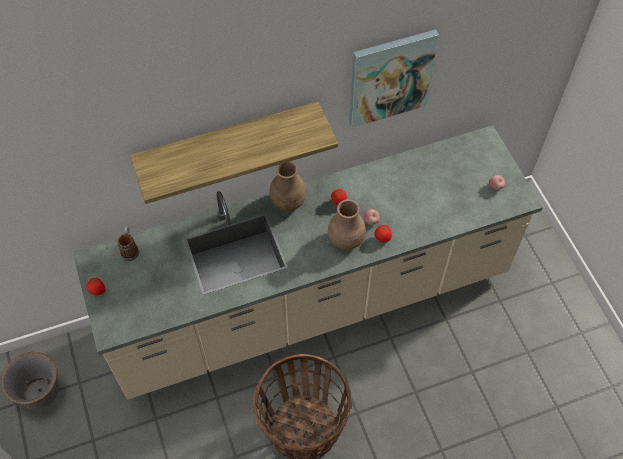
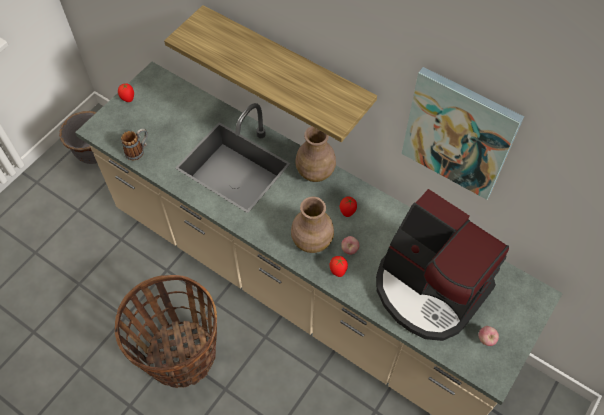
camera: 55 degrees right, 0 degrees up
mug [118,227,139,261] -> mug moved to [121,129,148,160]
none -> coffee machine [376,189,509,341]

